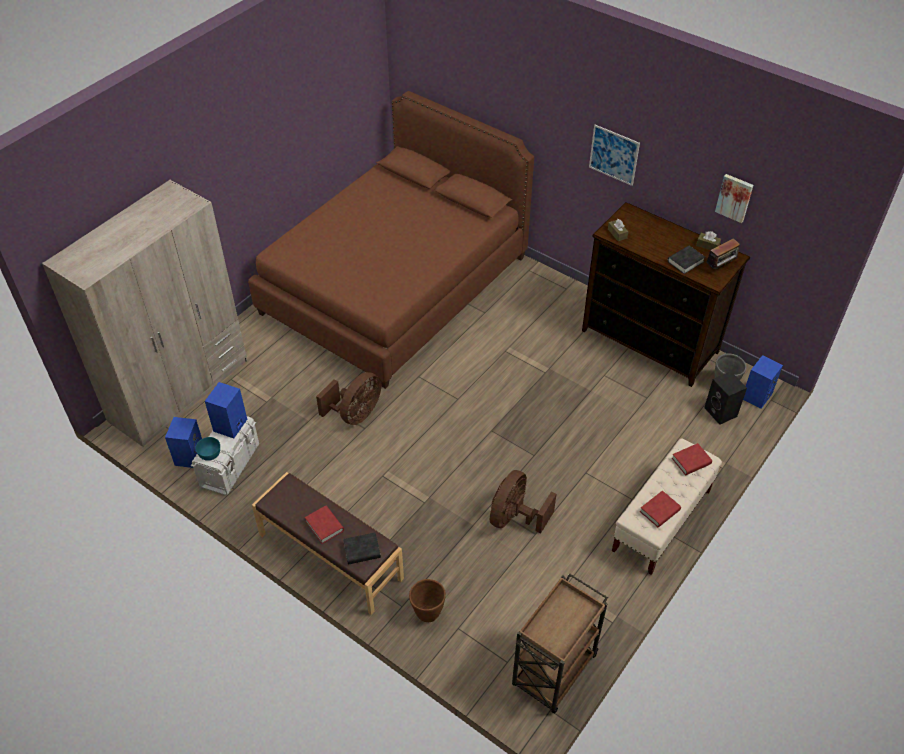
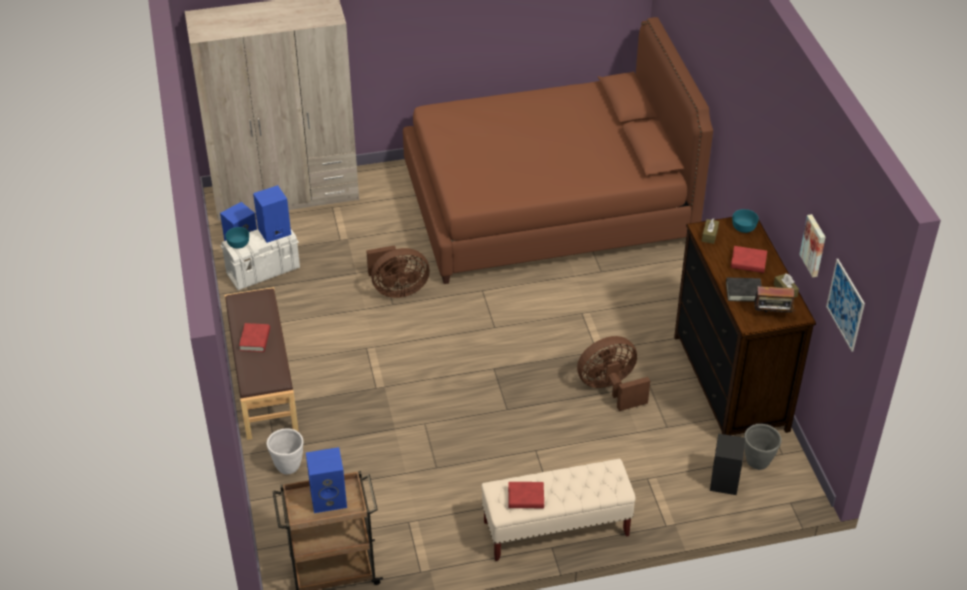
camera: 40 degrees right, 5 degrees down
black book [343,533,381,565] -> none
brown planter [409,579,446,622] -> white planter [266,429,303,475]
brown fan [490,470,556,534] -> brown fan moved to [577,336,650,411]
picture [589,125,640,186] -> picture moved to [826,259,865,352]
red book [672,443,712,475] -> red book moved to [731,246,767,273]
blue speaker [743,355,783,409] -> blue speaker moved to [306,447,347,513]
none -> turquoise bowl [732,209,759,233]

